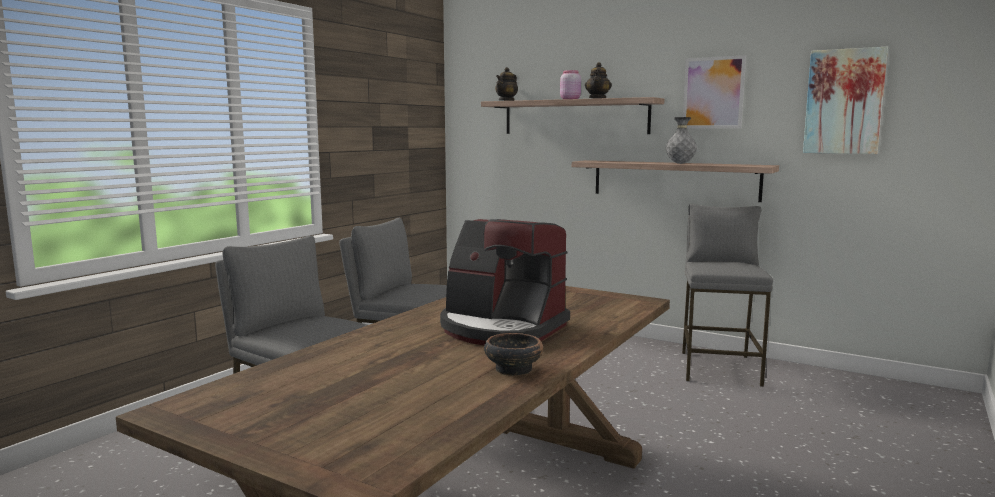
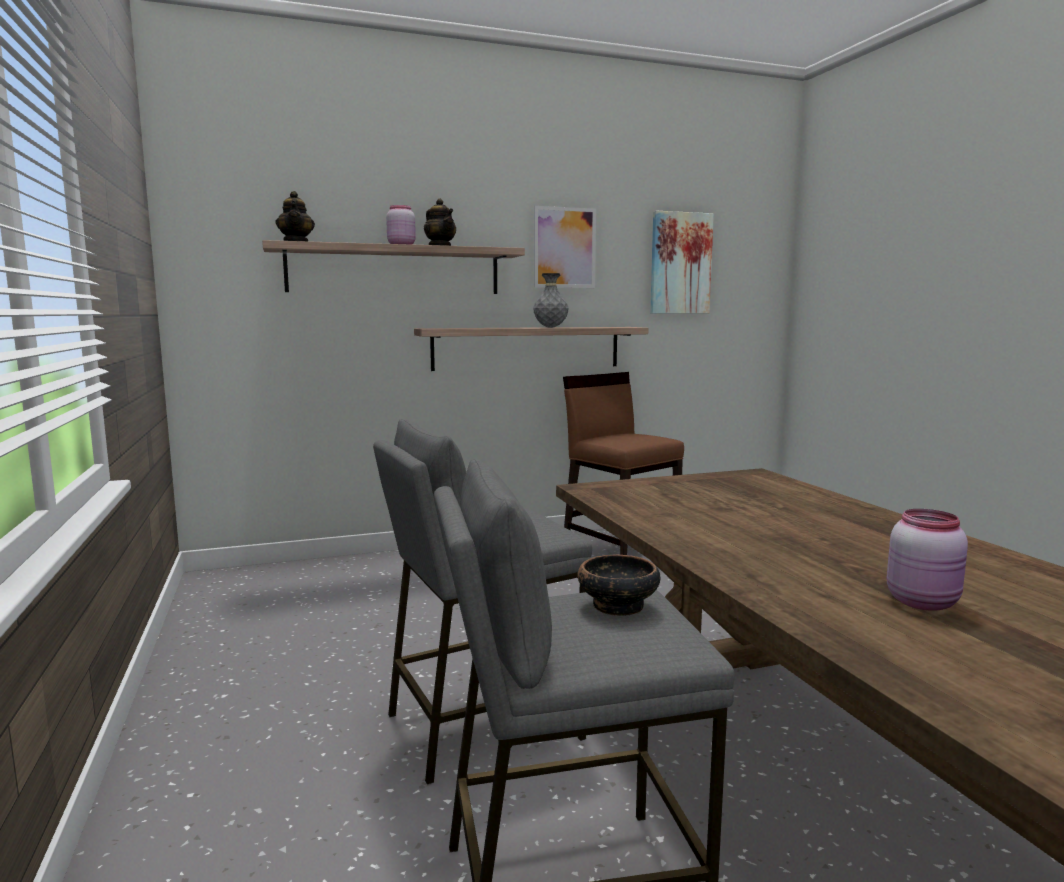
camera: 50 degrees left, 0 degrees up
coffee machine [440,219,570,345] -> none
bowl [484,333,543,376] -> bowl moved to [577,554,660,616]
grey stool [682,204,773,387] -> brown chair [563,372,684,555]
none -> pink jar [887,509,968,611]

